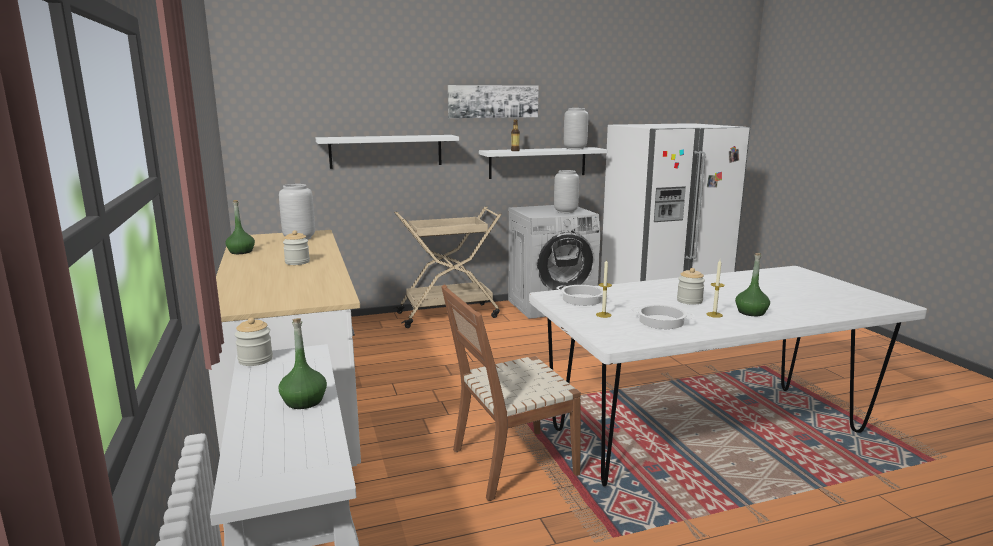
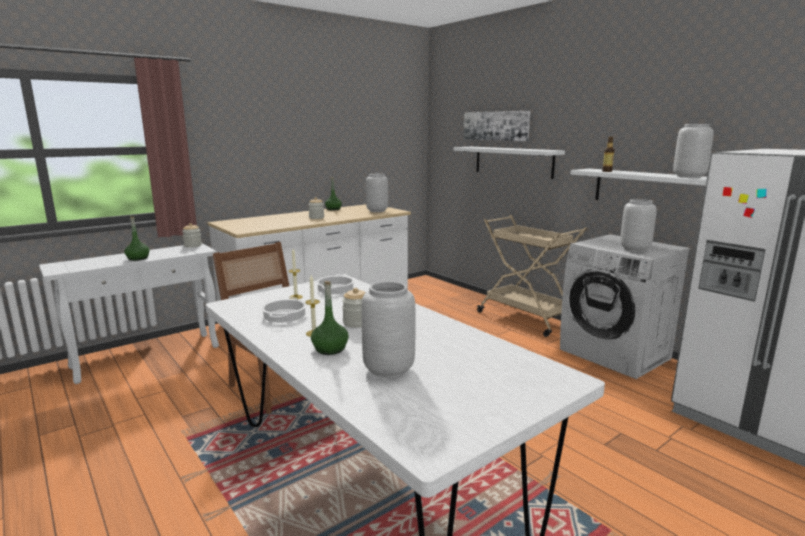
camera: 70 degrees right, 0 degrees up
picture [448,85,539,118] -> picture moved to [464,111,530,141]
none -> grey vase [362,281,416,378]

